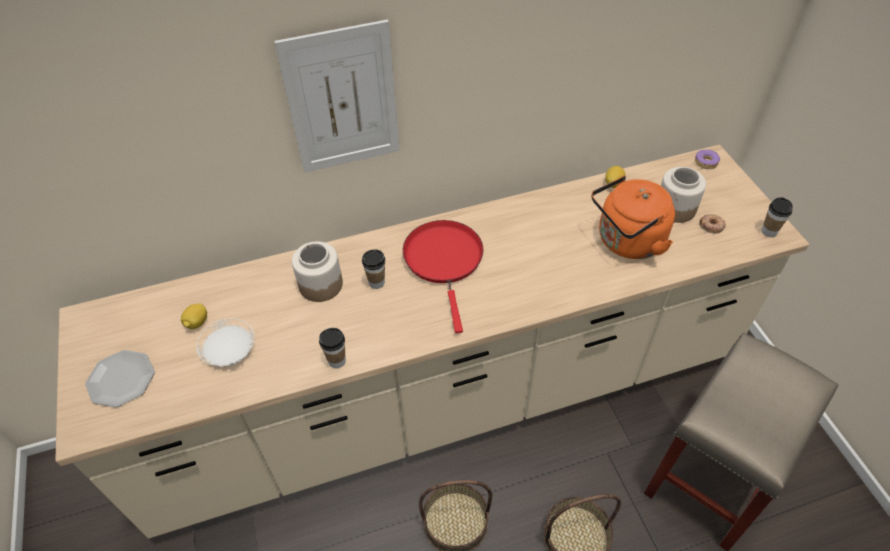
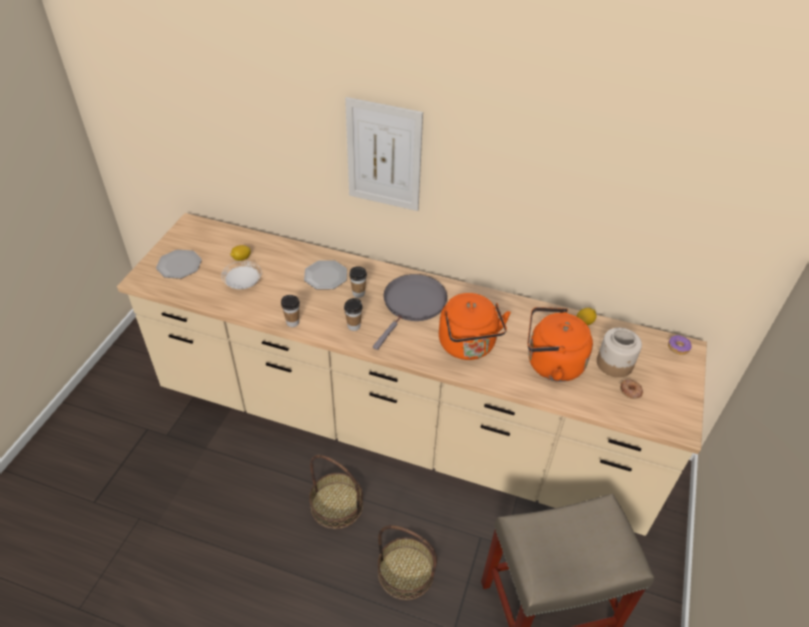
camera: 35 degrees right, 5 degrees down
jar [292,241,343,302] -> plate [304,260,347,289]
red frying pan [403,220,484,333] -> grey frying pan [373,274,447,350]
cup [761,197,793,237] -> cup moved to [344,298,362,331]
none -> orange kettle [439,293,511,360]

